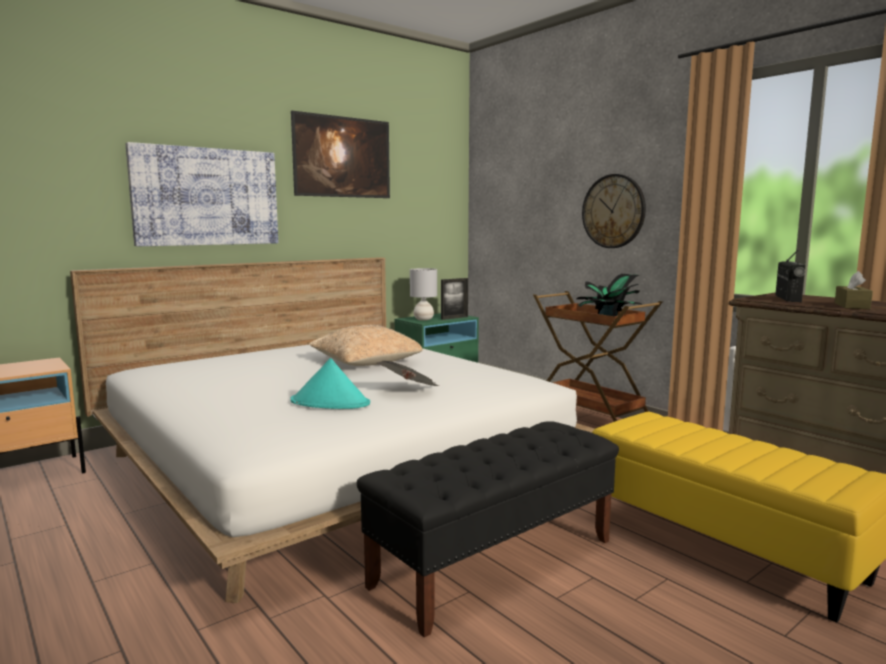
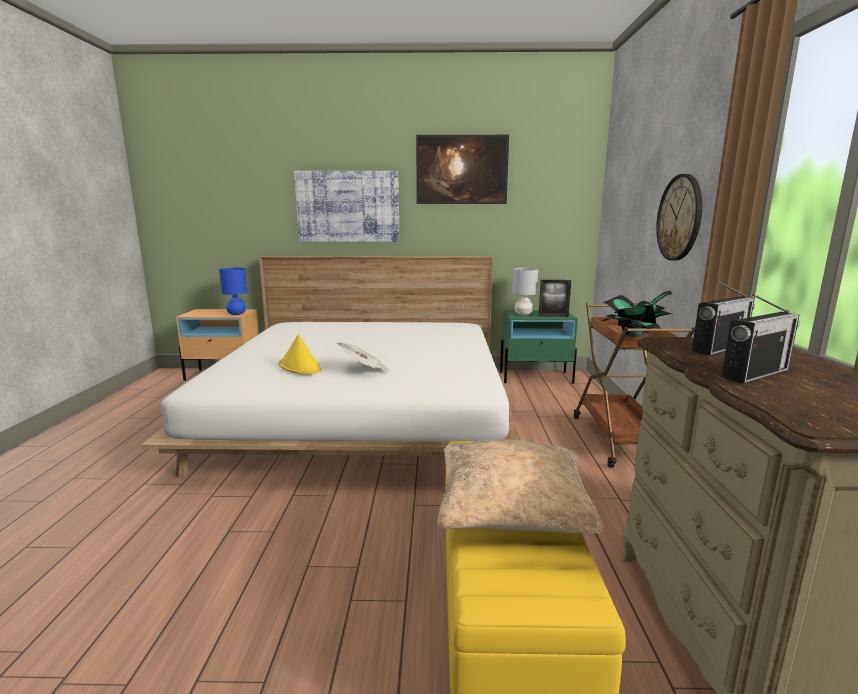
camera: 40 degrees right, 5 degrees up
turquoise hat [290,358,370,409] -> yellow hat [279,334,322,375]
beige pillow [309,325,423,366] -> beige pillow moved to [438,439,604,534]
black bench [357,421,619,638] -> none
brown tissue box [835,271,873,309] -> radio [722,294,800,384]
none -> blue table lamp [219,268,247,315]

